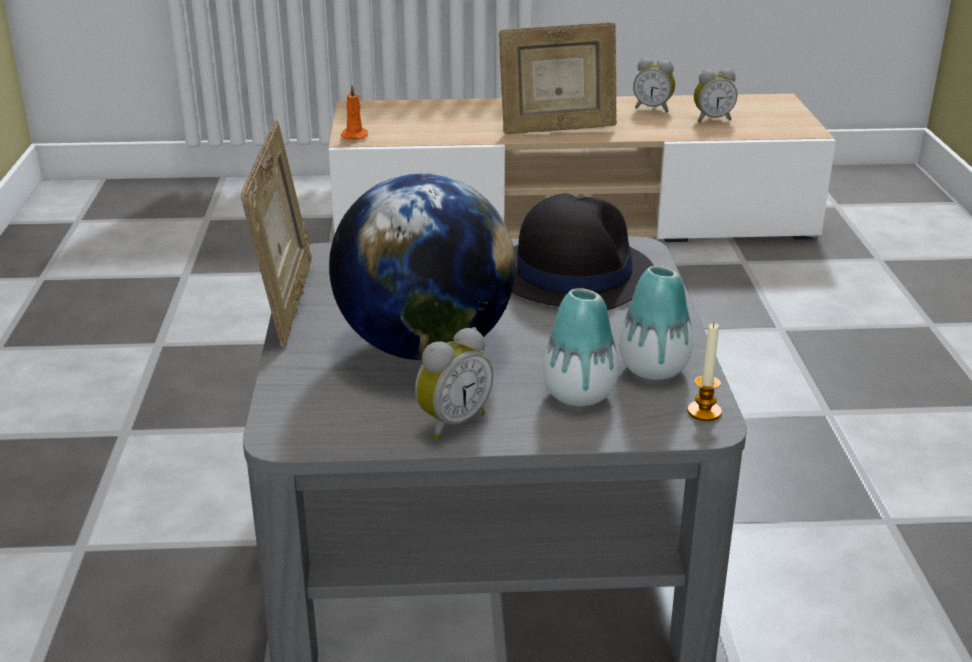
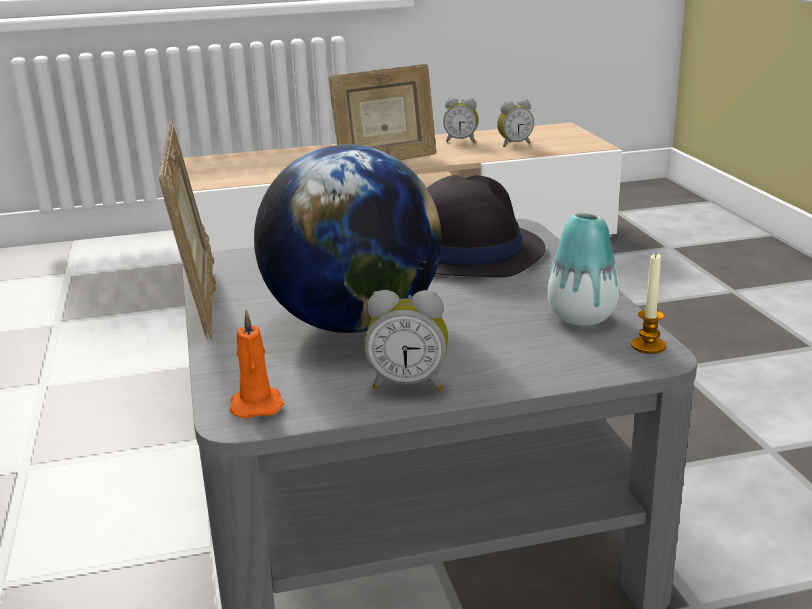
camera: 10 degrees left, 5 degrees down
orange candle [341,85,368,140] -> orange candle moved to [230,310,284,419]
alarm clock [415,327,493,439] -> alarm clock turned 60 degrees clockwise [364,290,448,391]
vase [542,288,618,406] -> none

